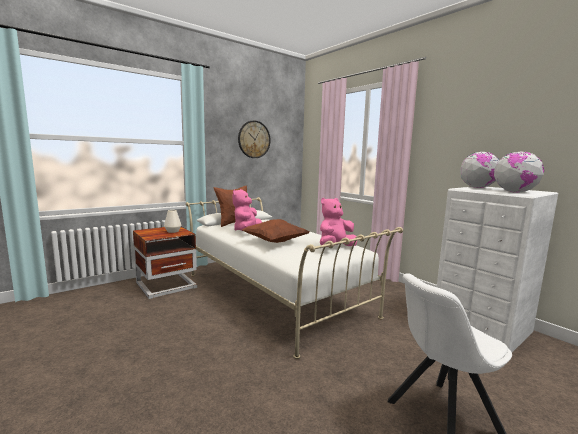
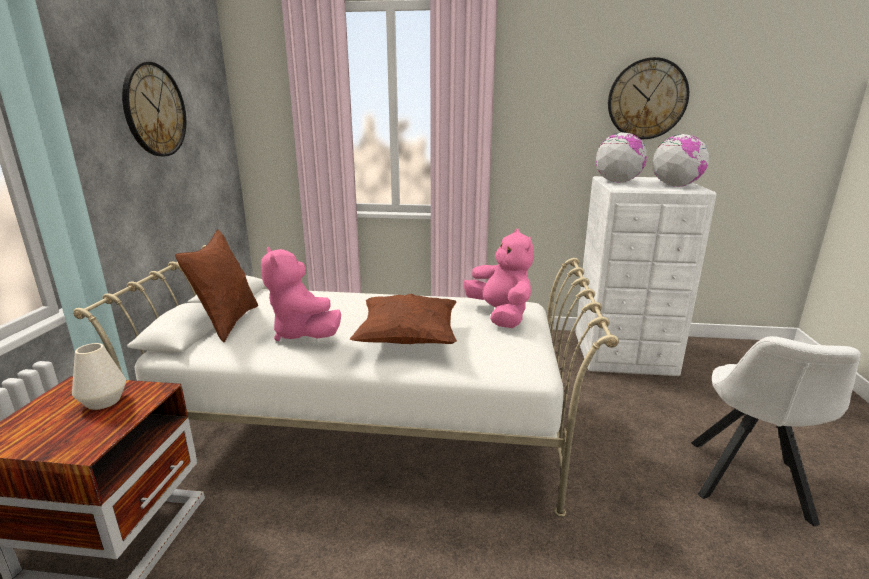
camera: 45 degrees left, 10 degrees up
pink plush toy [320,198,357,246] -> pink plush toy turned 150 degrees clockwise [463,229,534,328]
none -> wall clock [608,57,689,139]

